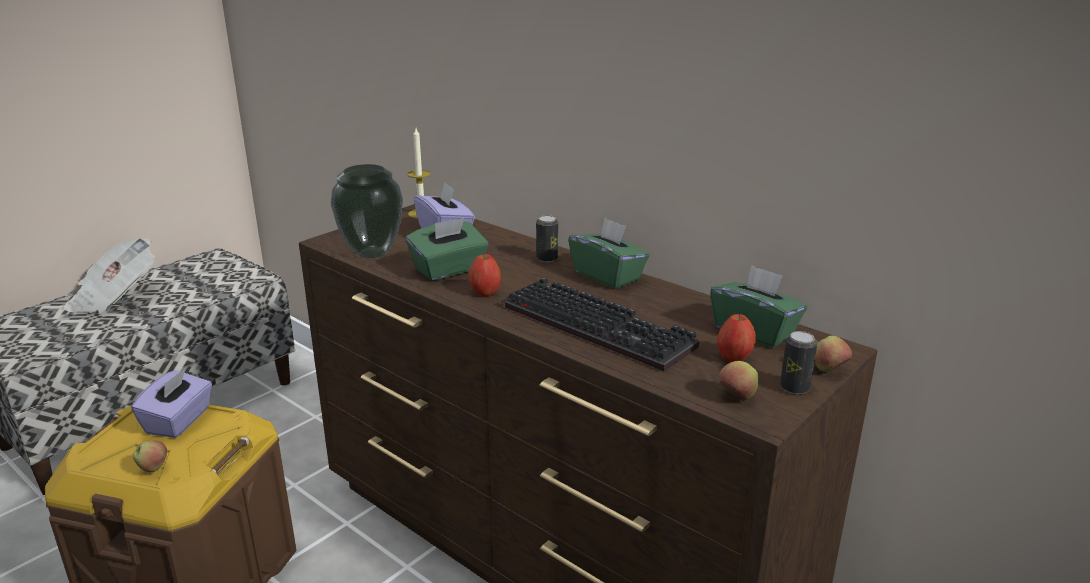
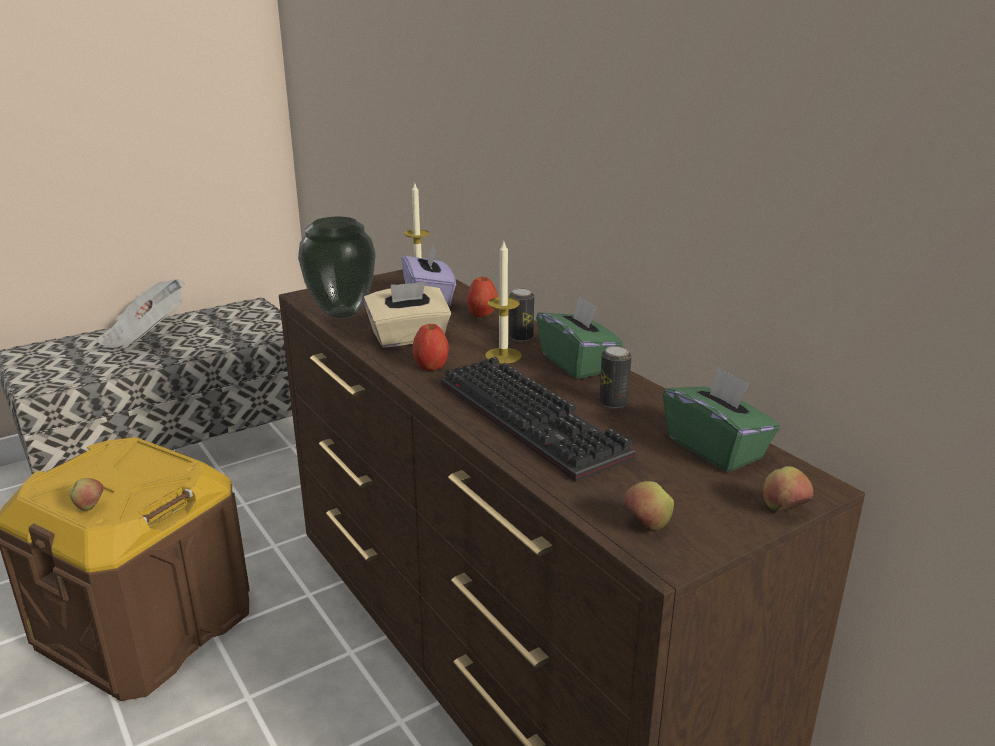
camera: 15 degrees right, 0 degrees up
purple tissue box [131,369,212,438] -> none
green tissue box [406,218,488,281] -> beige tissue box [364,282,451,348]
apple [717,314,756,362] -> apple moved to [467,276,498,317]
can [780,331,817,394] -> can moved to [599,346,632,408]
none -> candle [485,242,522,364]

